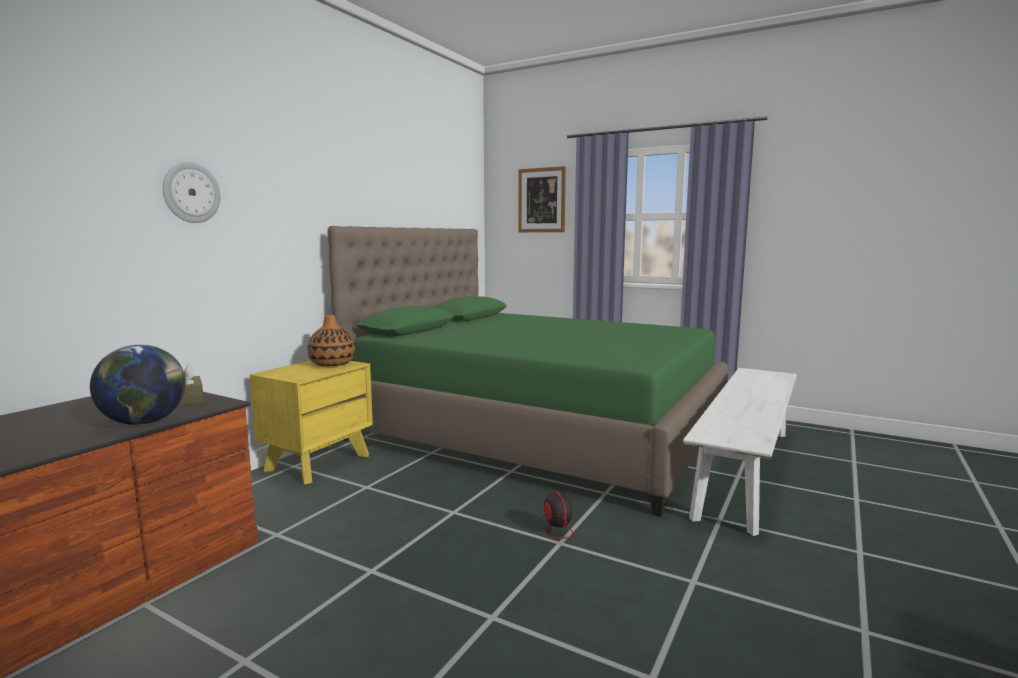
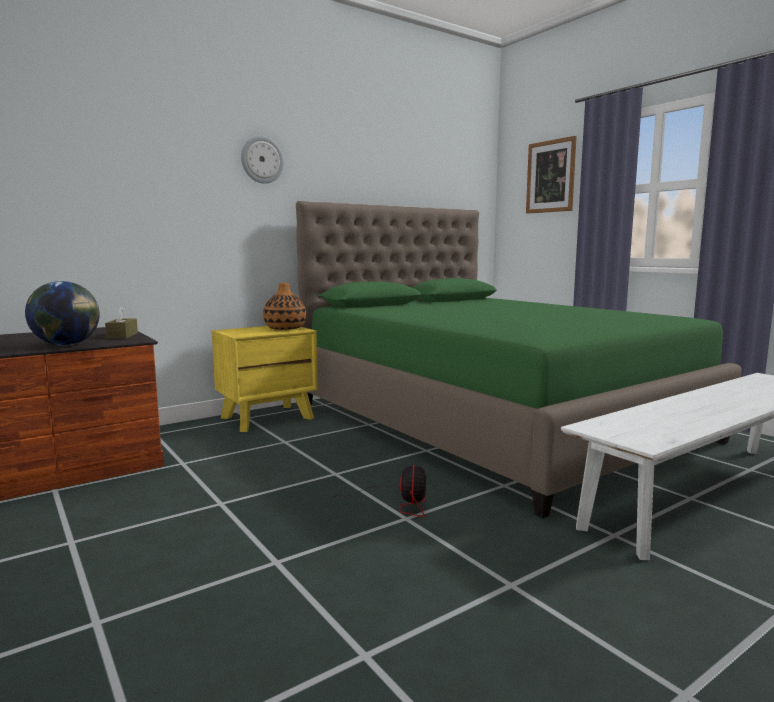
camera: 25 degrees right, 0 degrees up
wall clock [163,162,220,223] -> wall clock moved to [241,136,284,184]

